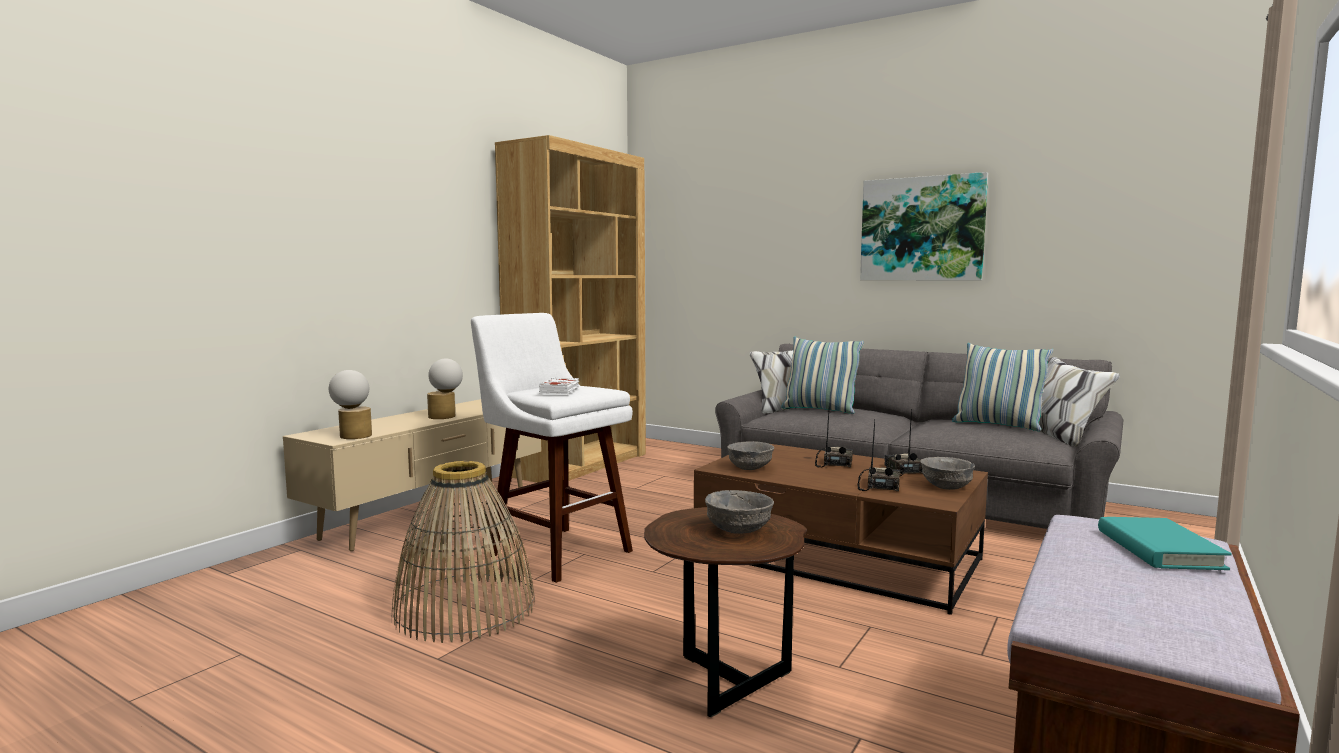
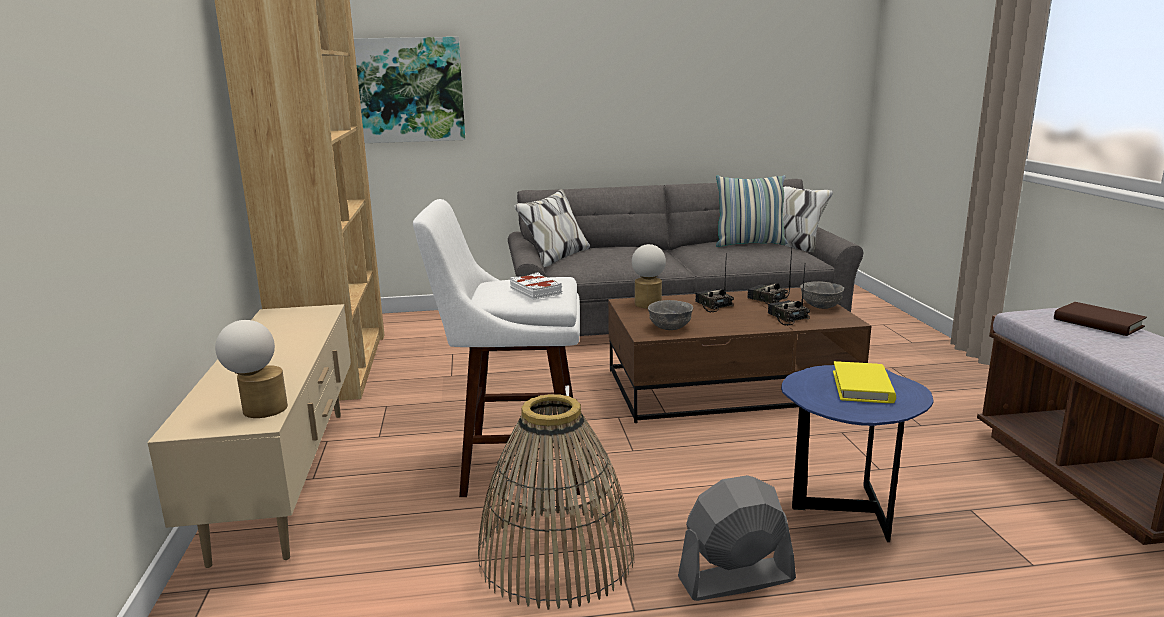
camera: 40 degrees left, 10 degrees up
table lamp [427,359,463,419] -> table lamp moved to [632,244,666,308]
brown side table [644,507,807,717] -> blue side table [781,365,934,542]
grey bowl [705,490,774,534] -> yellow book [833,361,896,403]
pillow [781,337,864,414] -> none
picture [860,172,988,281] -> picture moved to [354,37,465,143]
turquoise book [1098,517,1232,570] -> brown book [1054,302,1147,336]
none -> grey fan [678,475,796,601]

